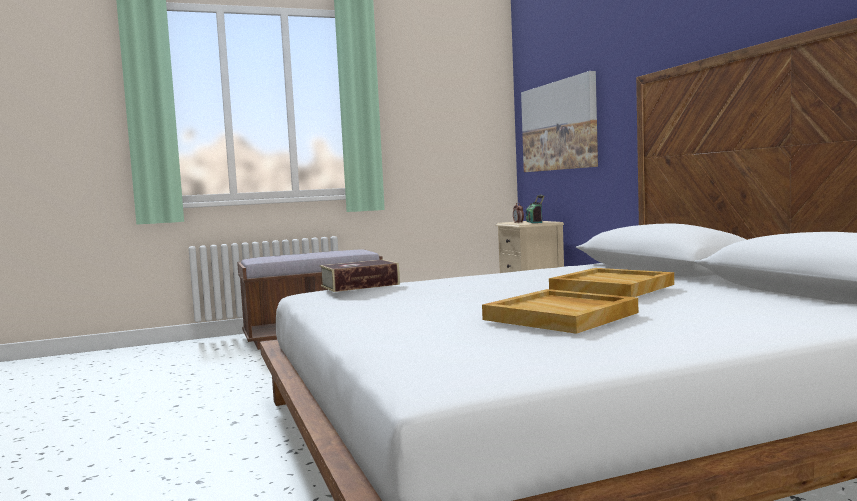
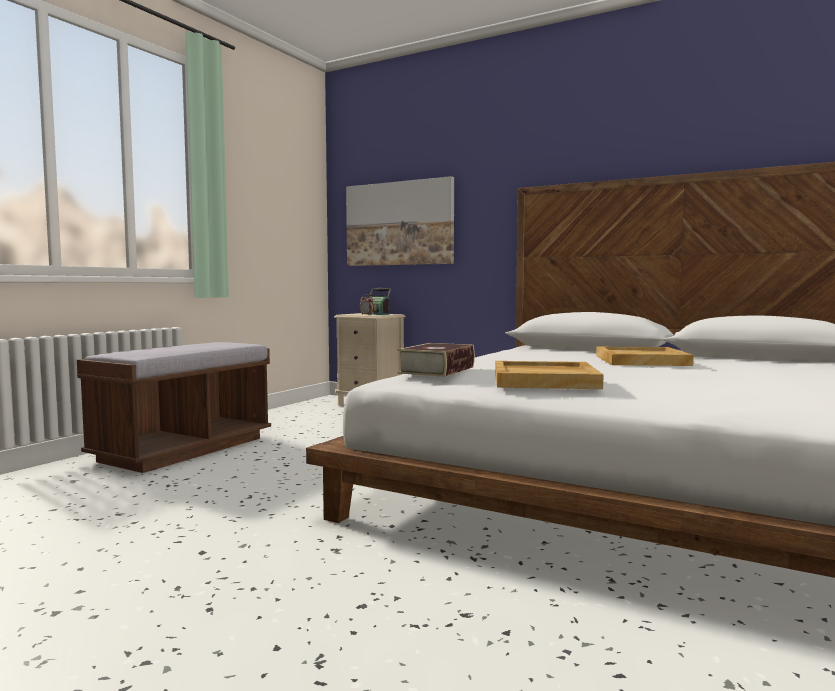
camera: 40 degrees left, 0 degrees up
beige tray [482,289,638,334] -> beige tray moved to [495,361,603,389]

